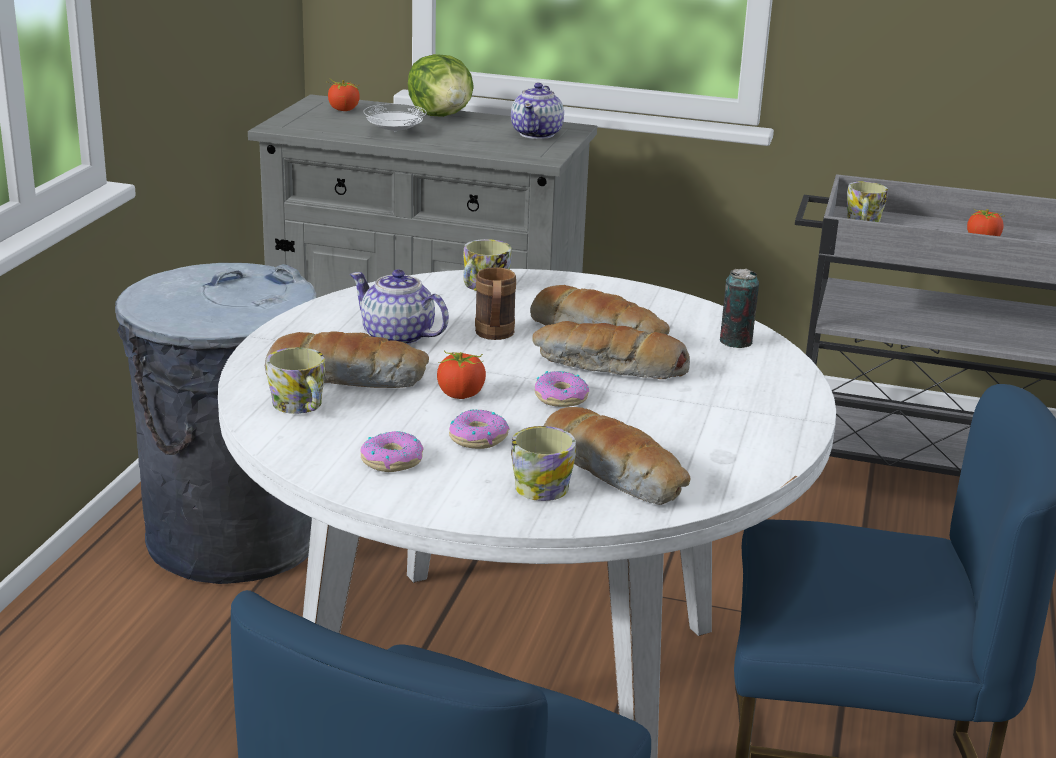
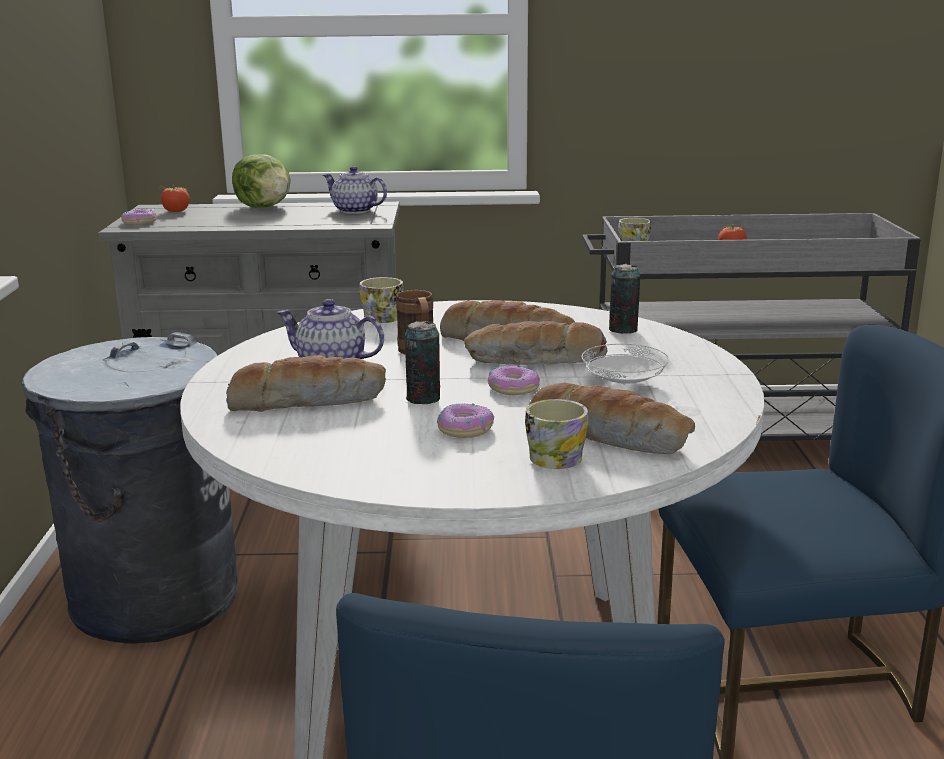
camera: 15 degrees left, 5 degrees down
mug [266,347,325,414] -> none
donut [361,431,424,472] -> donut moved to [121,209,156,225]
white plate [363,104,427,133] -> white plate moved to [582,344,669,385]
tomato [437,351,486,399] -> can [405,321,440,404]
teapot [511,83,564,139] -> teapot turned 120 degrees clockwise [323,166,387,214]

